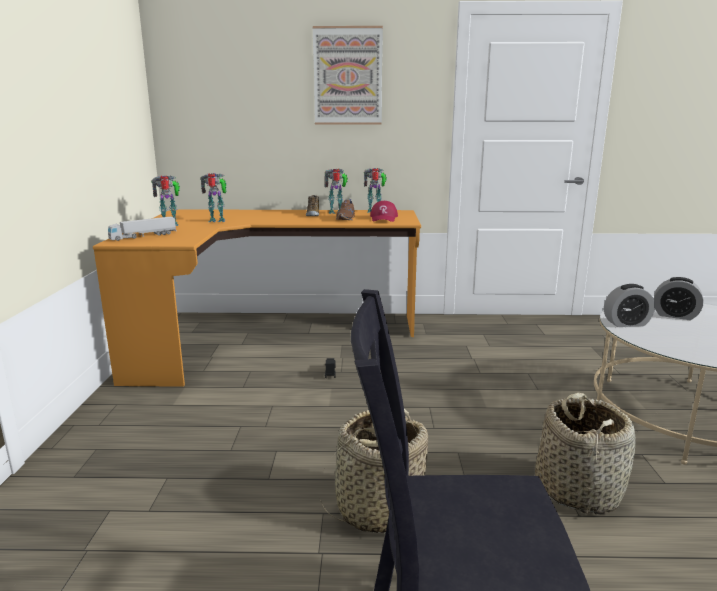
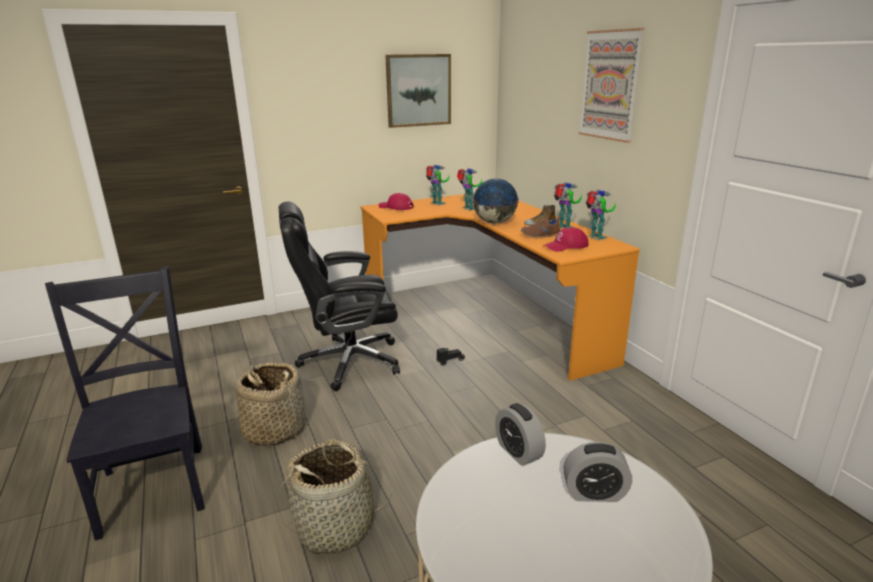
camera: 65 degrees right, 5 degrees up
toy truck [108,216,176,241] -> red cap [378,193,414,210]
alarm clock [654,277,703,320] -> alarm clock turned 90 degrees counterclockwise [563,442,632,502]
none -> black office chair [278,202,400,391]
none -> picture [385,54,451,128]
none -> globe [472,178,519,223]

